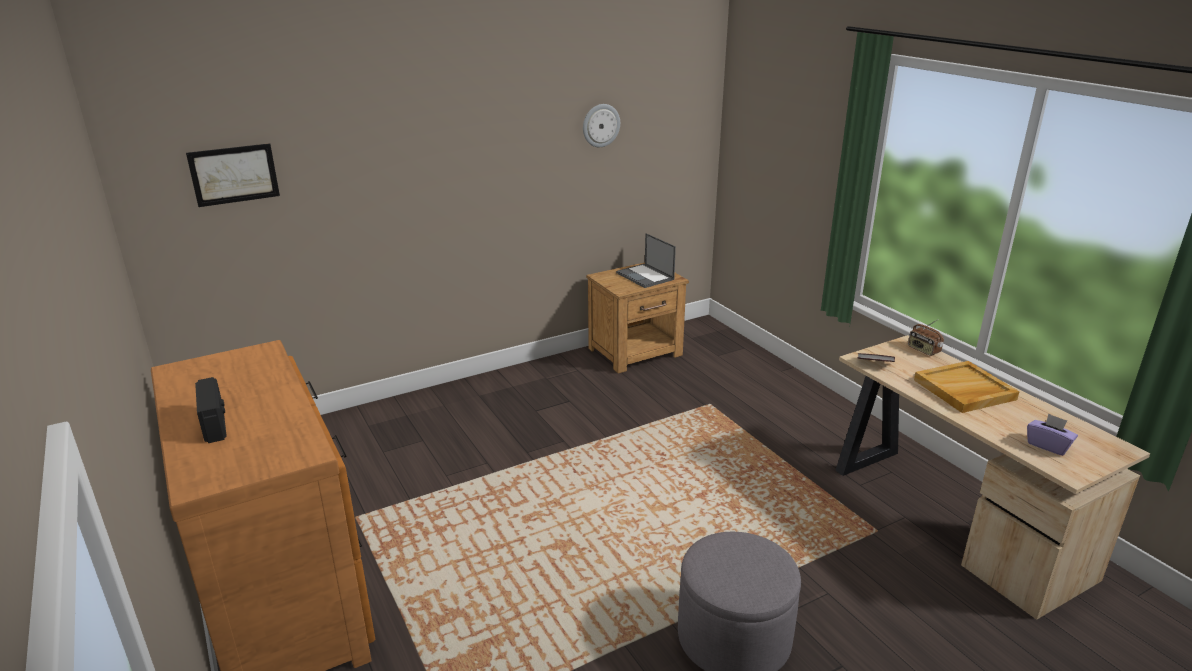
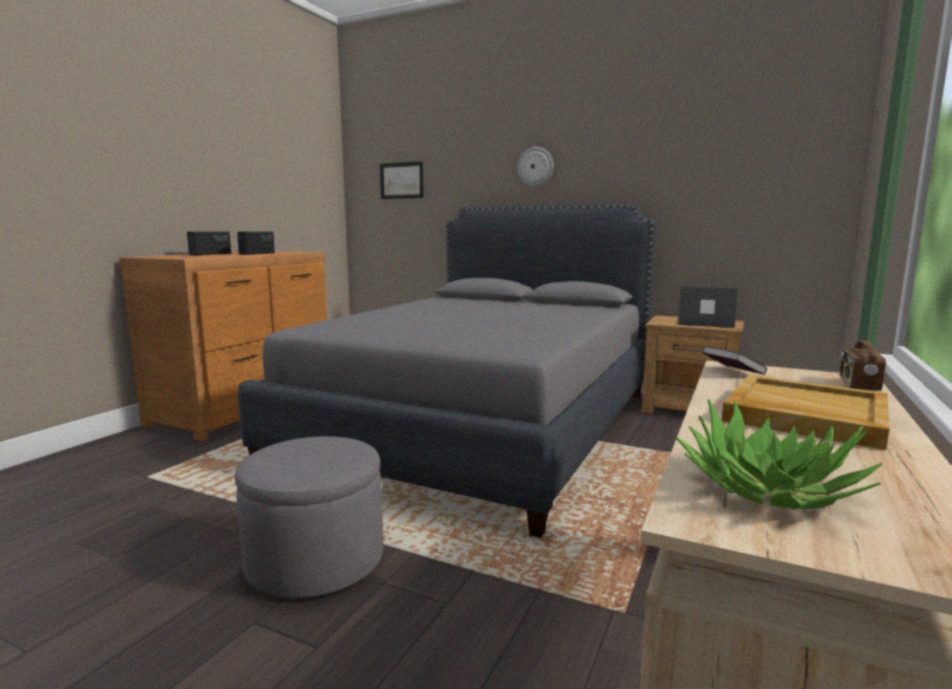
camera: 55 degrees right, 15 degrees down
wall clock [583,104,620,147] -> wall clock moved to [517,147,553,187]
laptop [616,233,676,288] -> laptop turned 90 degrees clockwise [678,286,738,328]
purple tissue box [1027,414,1078,456] -> potted plant [675,399,883,510]
none -> radio [237,231,275,255]
none -> grey bed [238,203,657,538]

